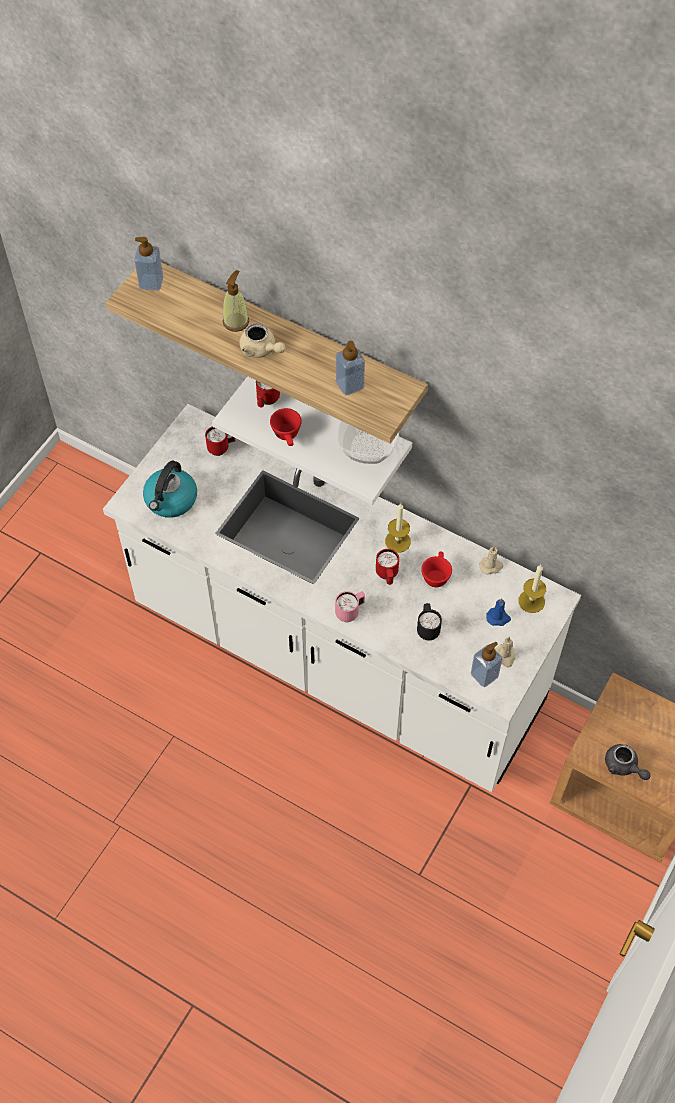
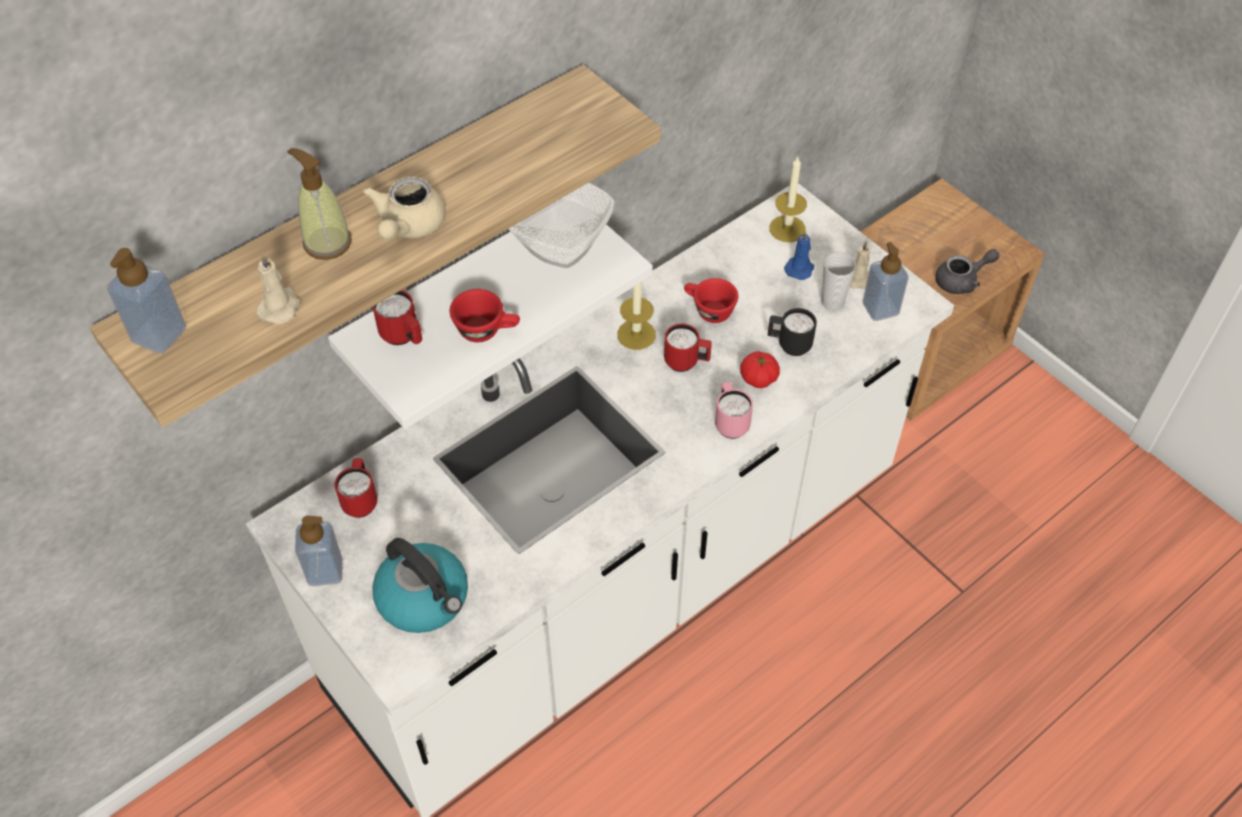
camera: 70 degrees left, 5 degrees down
beige teapot [240,323,286,358] -> beige teapot turned 135 degrees clockwise [363,177,446,240]
soap dispenser [336,341,365,395] -> soap dispenser moved to [295,515,342,586]
beige candle [479,546,504,575] -> beige candle moved to [256,253,300,324]
none -> tomato [740,351,780,388]
none -> cup [822,252,856,311]

